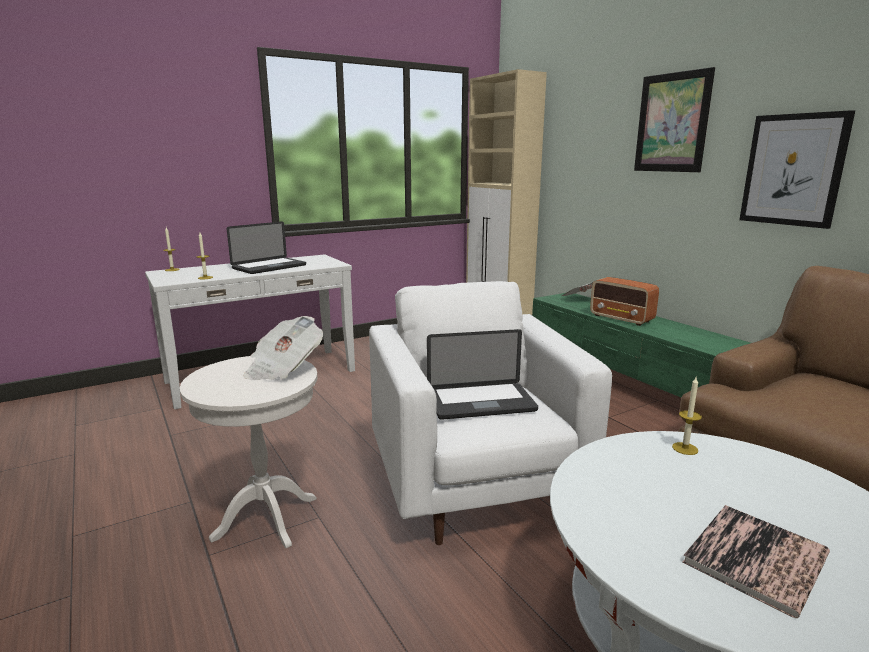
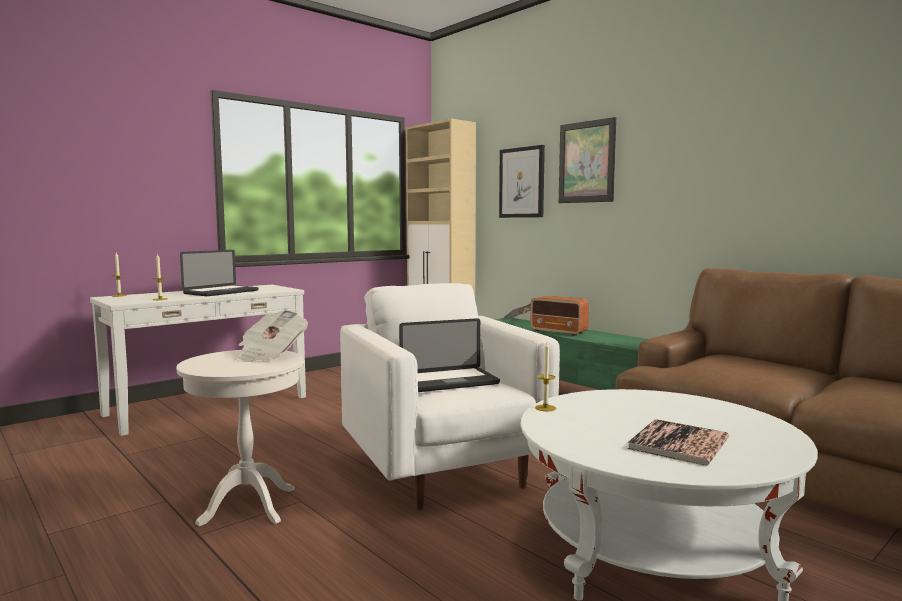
camera: 10 degrees left, 10 degrees down
candle [672,377,702,455] -> candle moved to [535,342,556,411]
picture [739,110,855,229] -> picture moved to [499,145,545,218]

